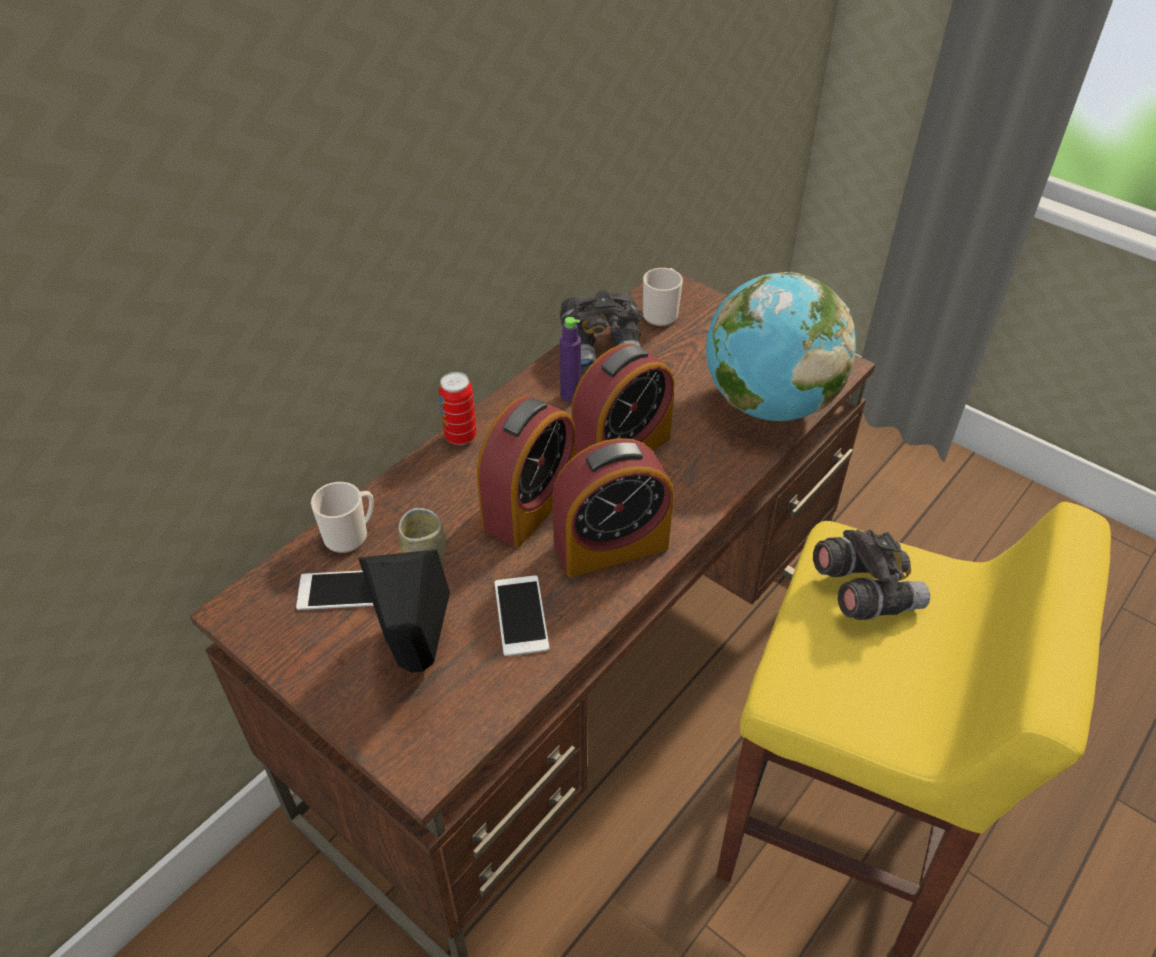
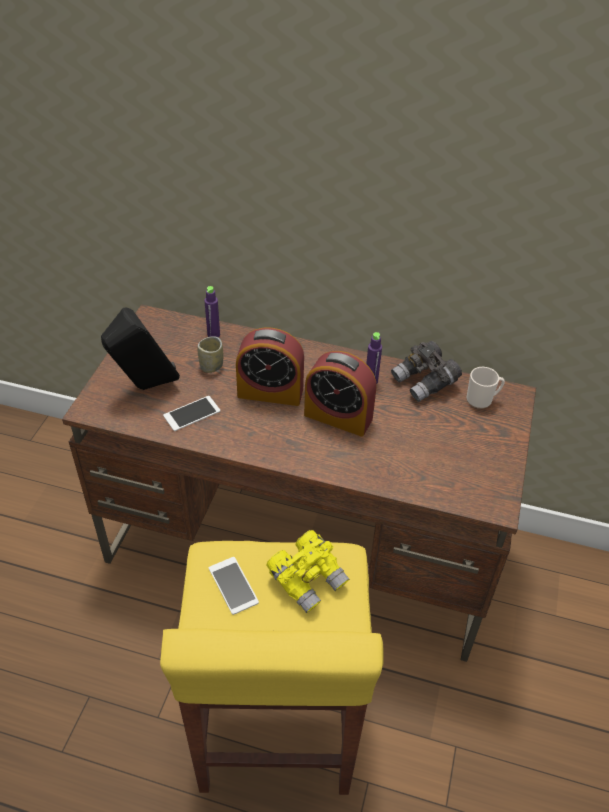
camera: 65 degrees right, 0 degrees up
phone [296,571,374,610] -> phone moved to [209,557,259,615]
mug [311,482,374,553] -> purple bottle [204,286,220,337]
can [439,372,477,445] -> none
alarm clock [552,438,674,577] -> none
globe [706,272,856,421] -> none
grey binoculars [813,530,930,620] -> yellow binoculars [266,530,349,613]

